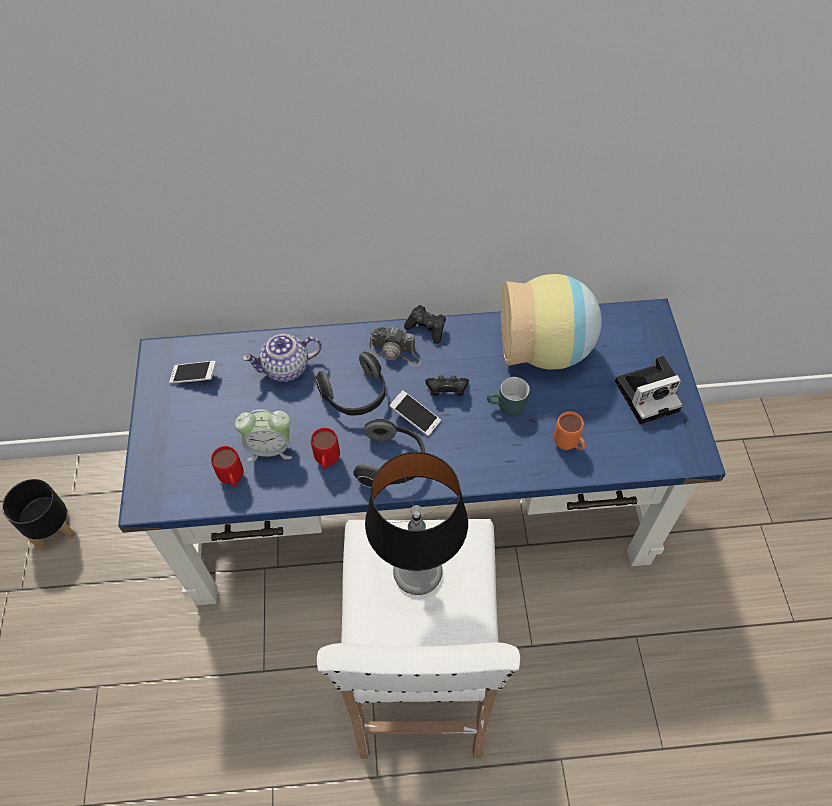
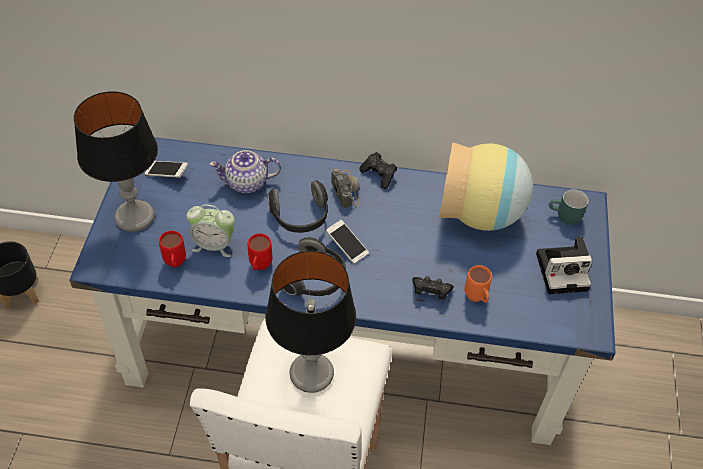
camera: 10 degrees right, 5 degrees down
camera [369,327,421,367] -> camera turned 135 degrees counterclockwise [331,168,360,208]
black game controller [425,375,469,396] -> black game controller moved to [412,276,454,299]
turquoise mug [487,377,530,416] -> turquoise mug moved to [549,189,589,225]
none -> table lamp [74,91,158,232]

